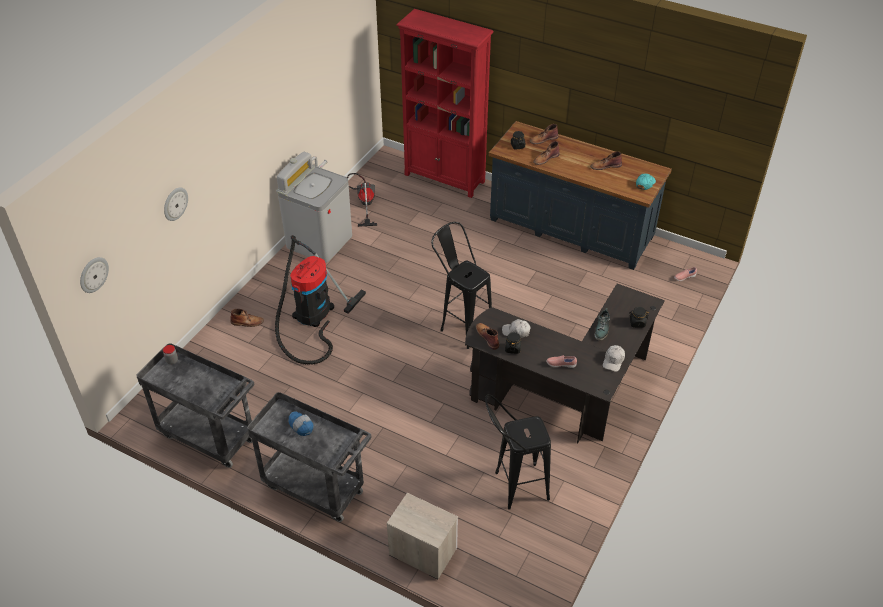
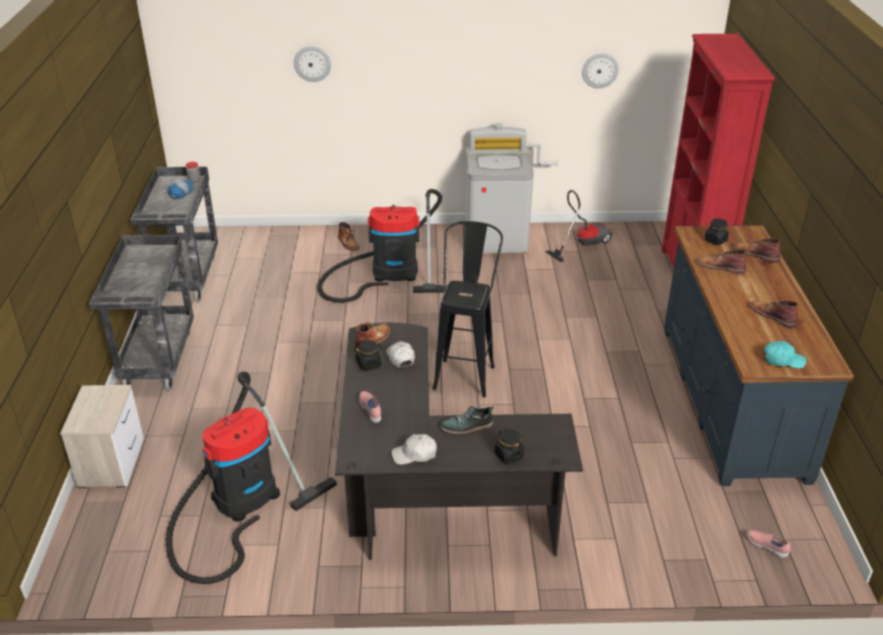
camera: 60 degrees right, 10 degrees down
wall clock [80,257,109,293] -> wall clock moved to [582,53,619,88]
cap [289,411,314,436] -> cap moved to [168,180,193,199]
black stool [485,394,551,509] -> vacuum cleaner [165,371,337,584]

